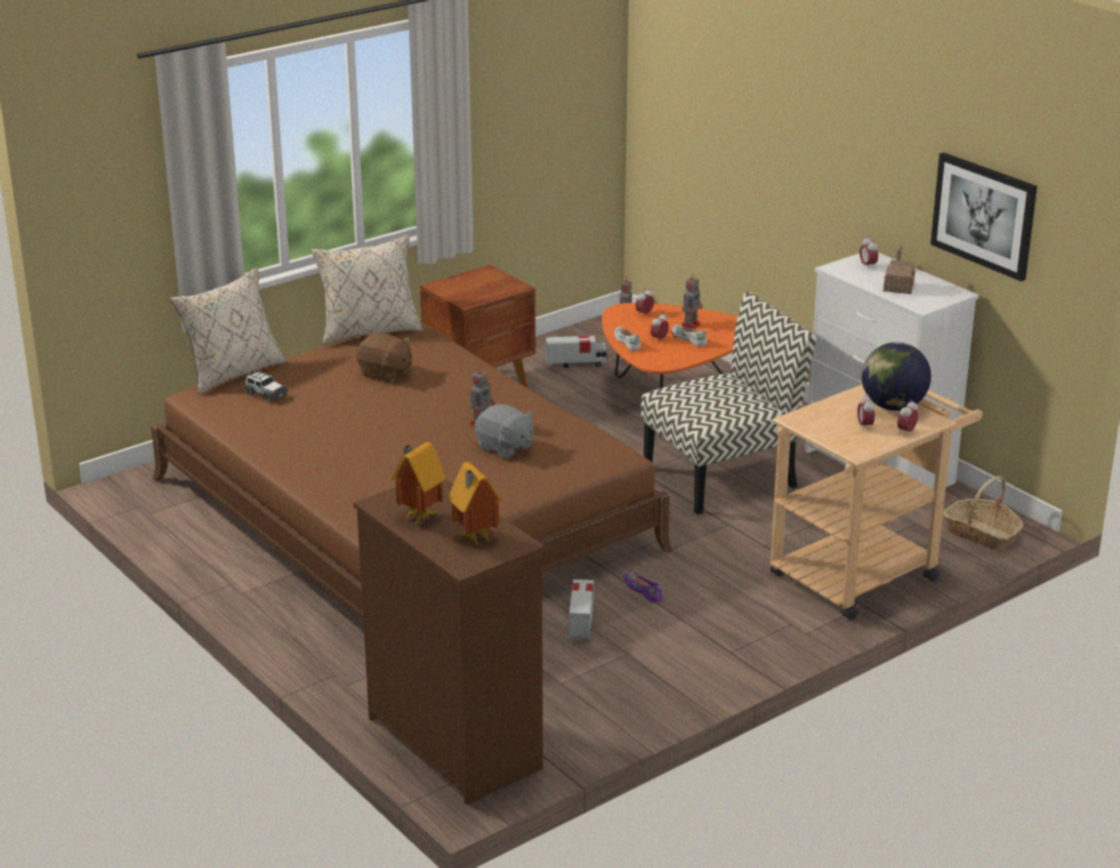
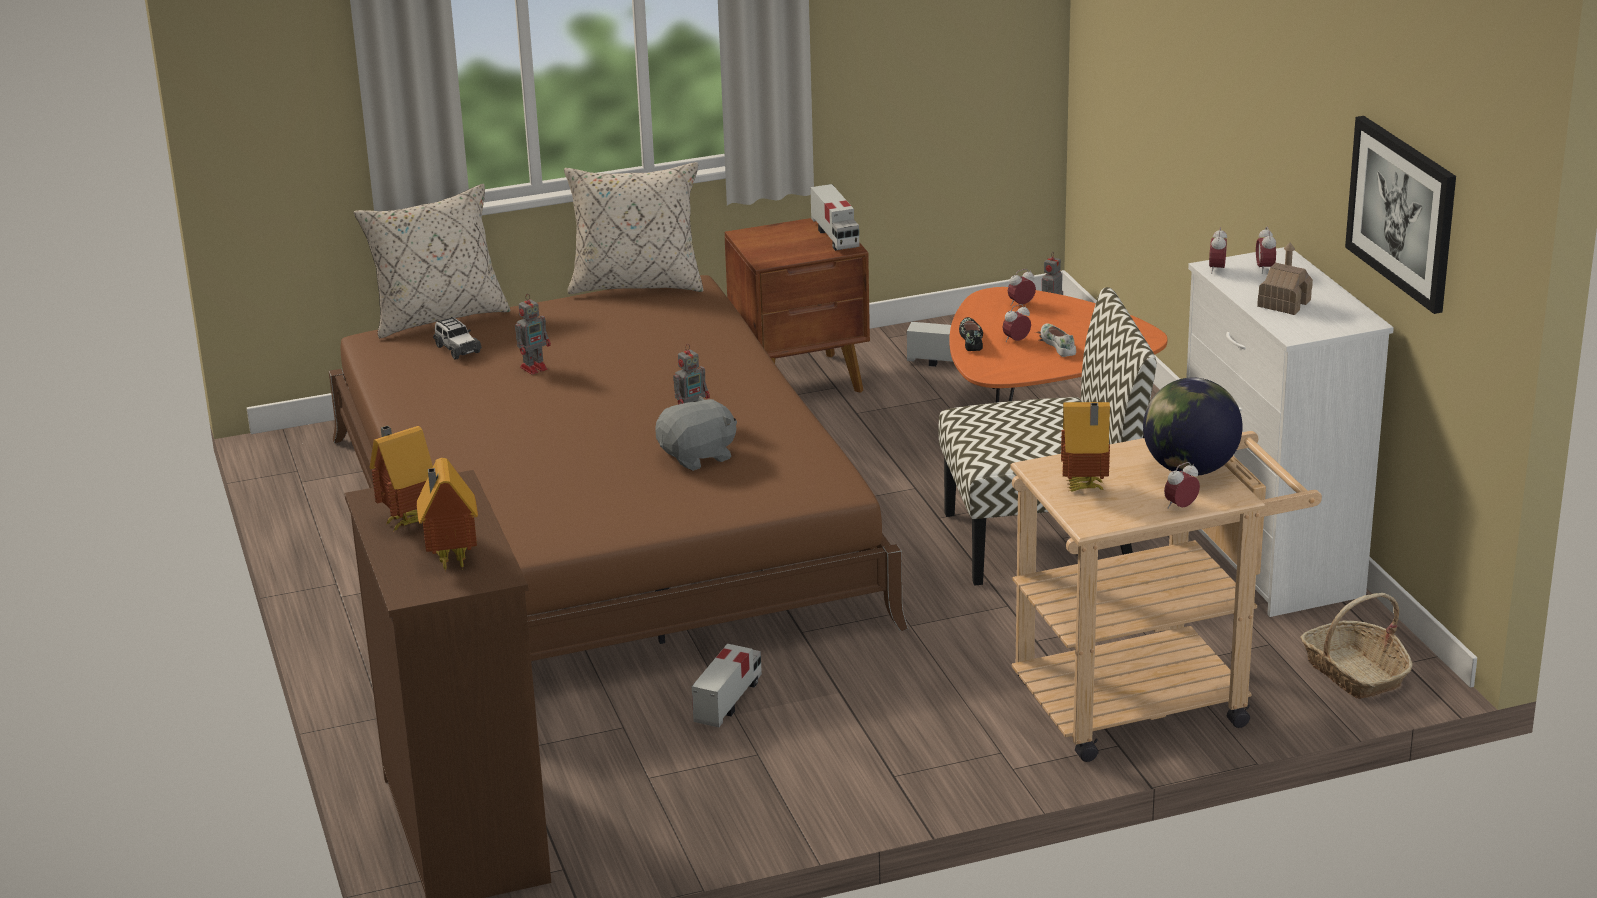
camera: 20 degrees right, 0 degrees up
brown plush toy [356,333,412,382] -> none
grey plush toy [475,404,534,459] -> grey plush toy turned 90 degrees counterclockwise [655,395,737,471]
white shoe [614,327,641,351] -> black shoe [959,317,983,351]
purple shoe [624,572,663,603] -> none
toy robot [681,273,703,329] -> toy robot moved to [515,294,551,375]
alarm clock [857,394,875,431] -> alarm clock moved to [1209,227,1227,274]
none -> toy truck [810,184,859,251]
none -> toy house [1061,402,1110,491]

